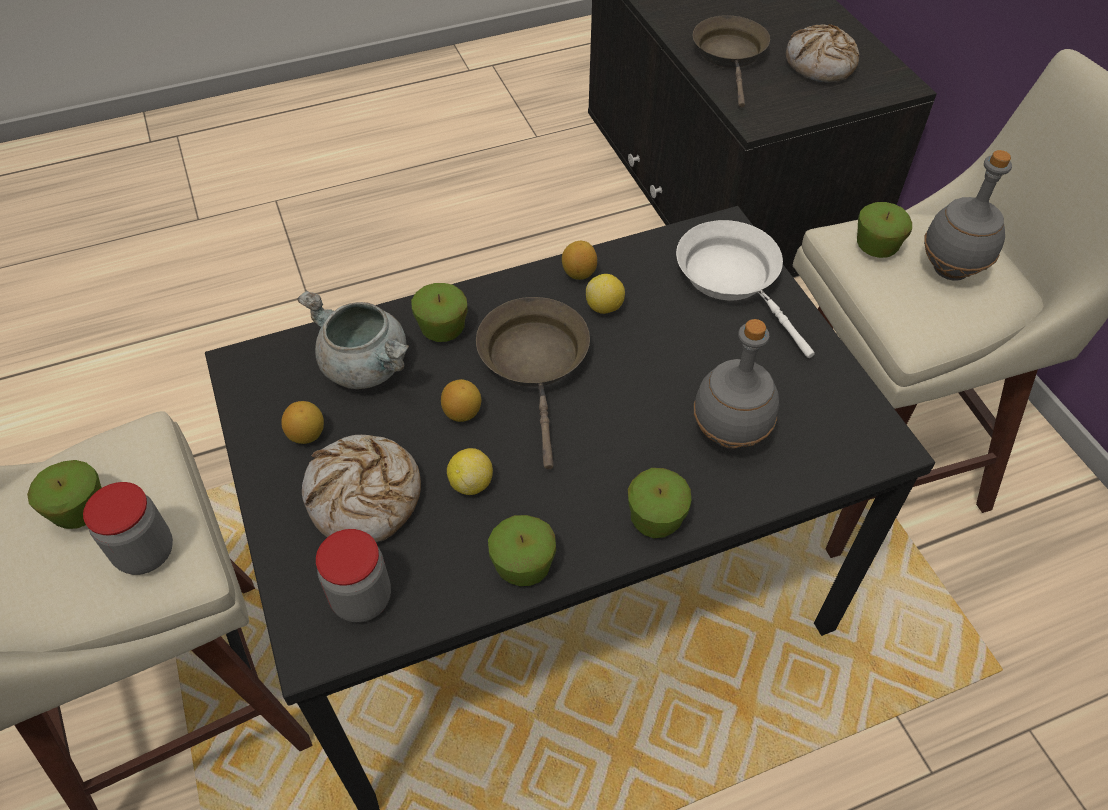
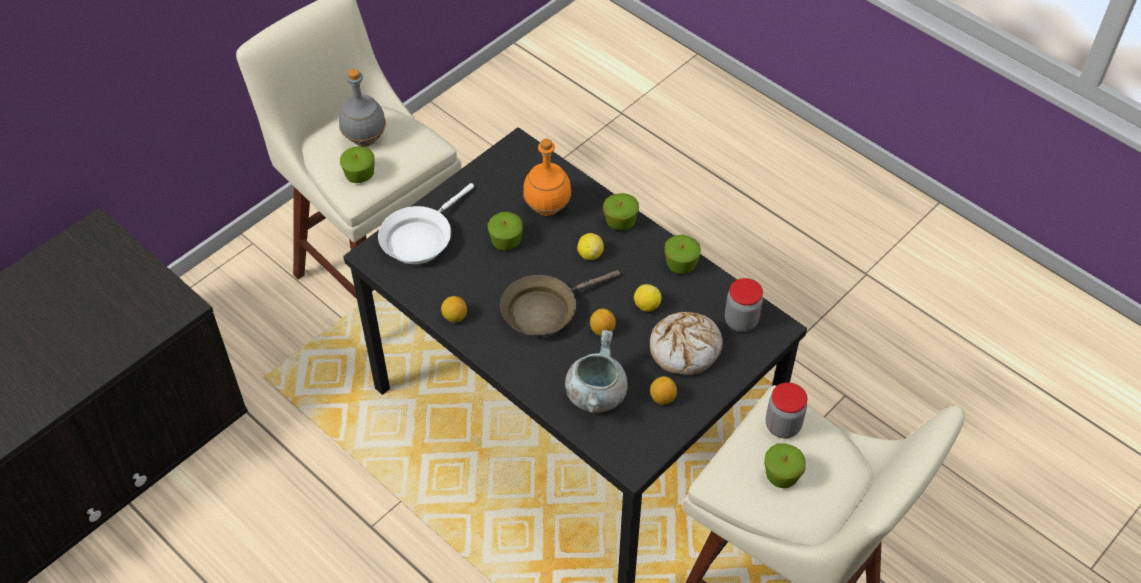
camera: 115 degrees left, 0 degrees up
apple [411,283,468,342] -> apple moved to [488,212,523,251]
lemon [586,274,625,314] -> lemon moved to [577,233,604,260]
brown frying pan [693,15,770,108] -> none
grey bottle [694,319,779,449] -> orange bottle [523,139,571,216]
bread [786,24,859,83] -> none

